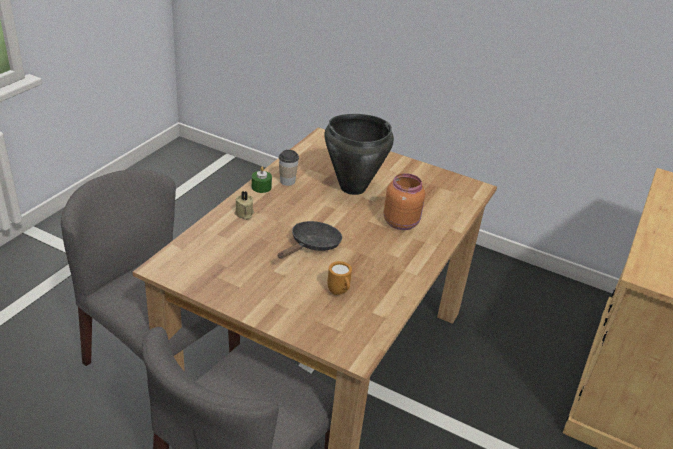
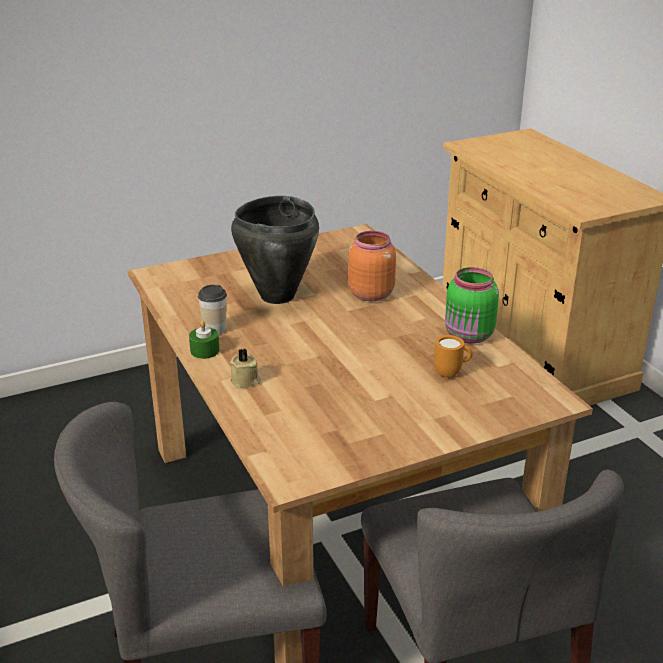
camera: 50 degrees left, 5 degrees down
black frying pan [277,221,342,259] -> none
none -> green jar [445,267,499,343]

